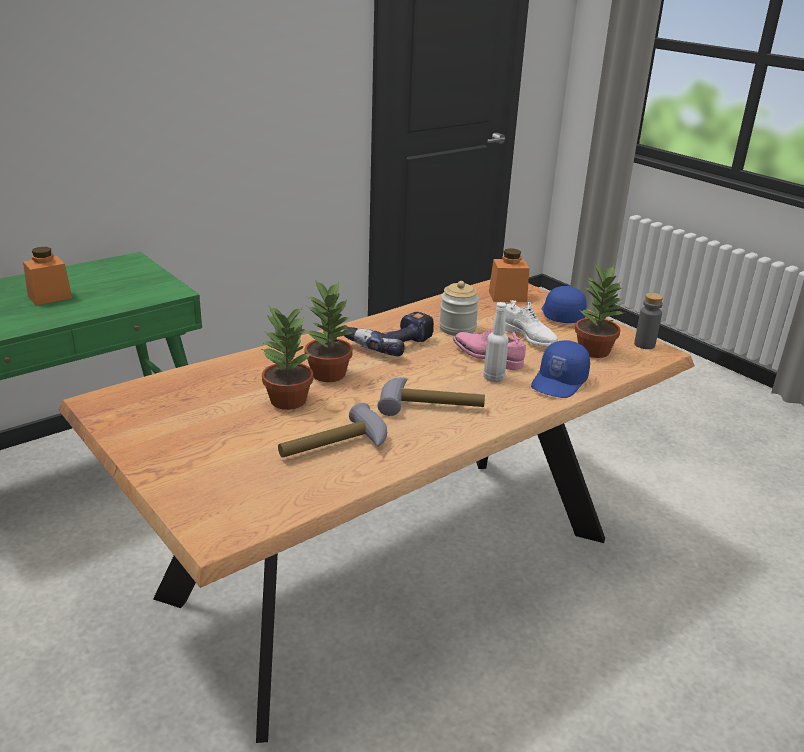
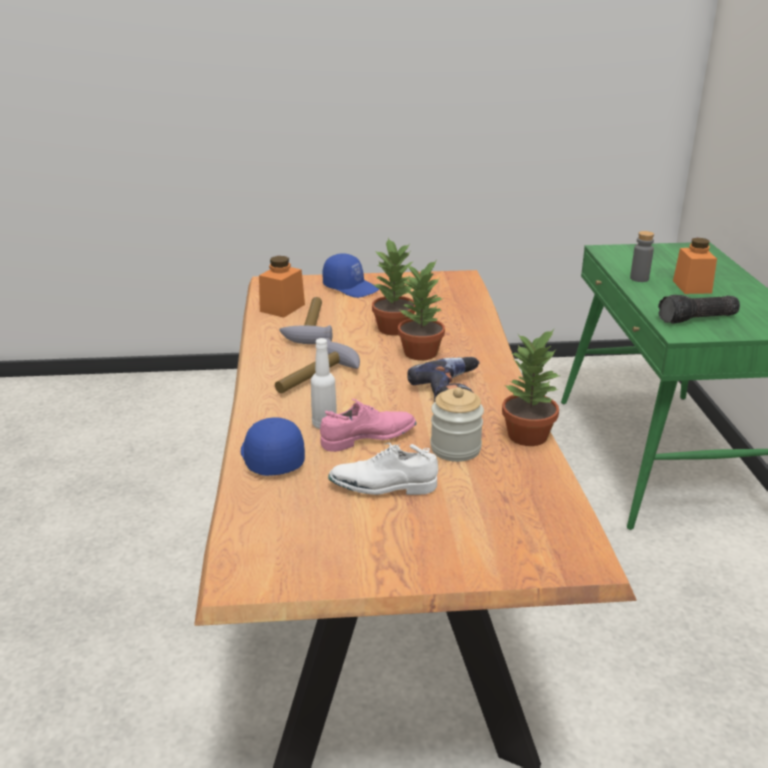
camera: 125 degrees right, 0 degrees up
orange jar [489,248,529,302] -> orange jar moved to [259,256,305,318]
blue cap [542,286,587,323] -> blue cap moved to [322,253,379,298]
potted plant [575,264,624,358] -> potted plant moved to [502,329,561,446]
grey bottle [634,293,663,349] -> grey bottle moved to [630,231,654,282]
none -> flashlight [658,295,740,324]

